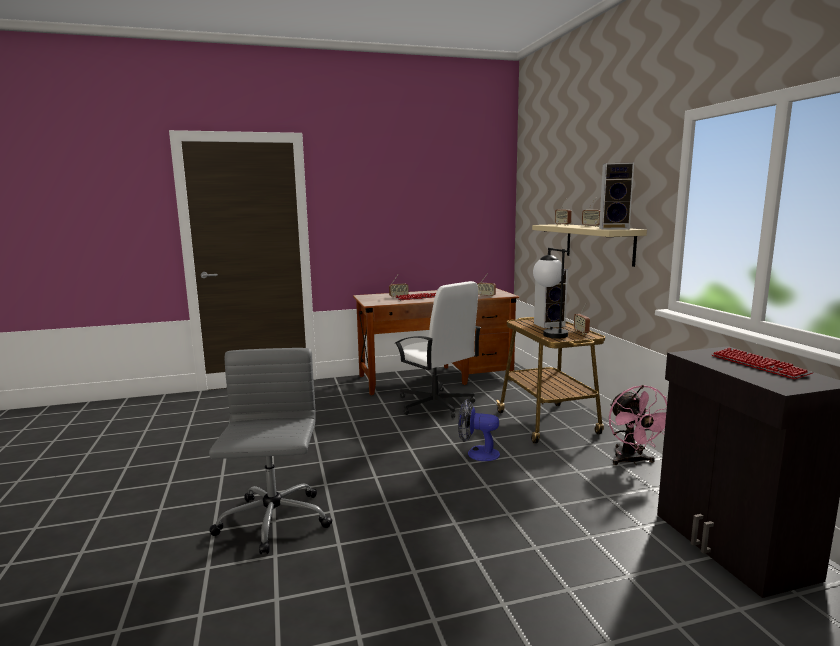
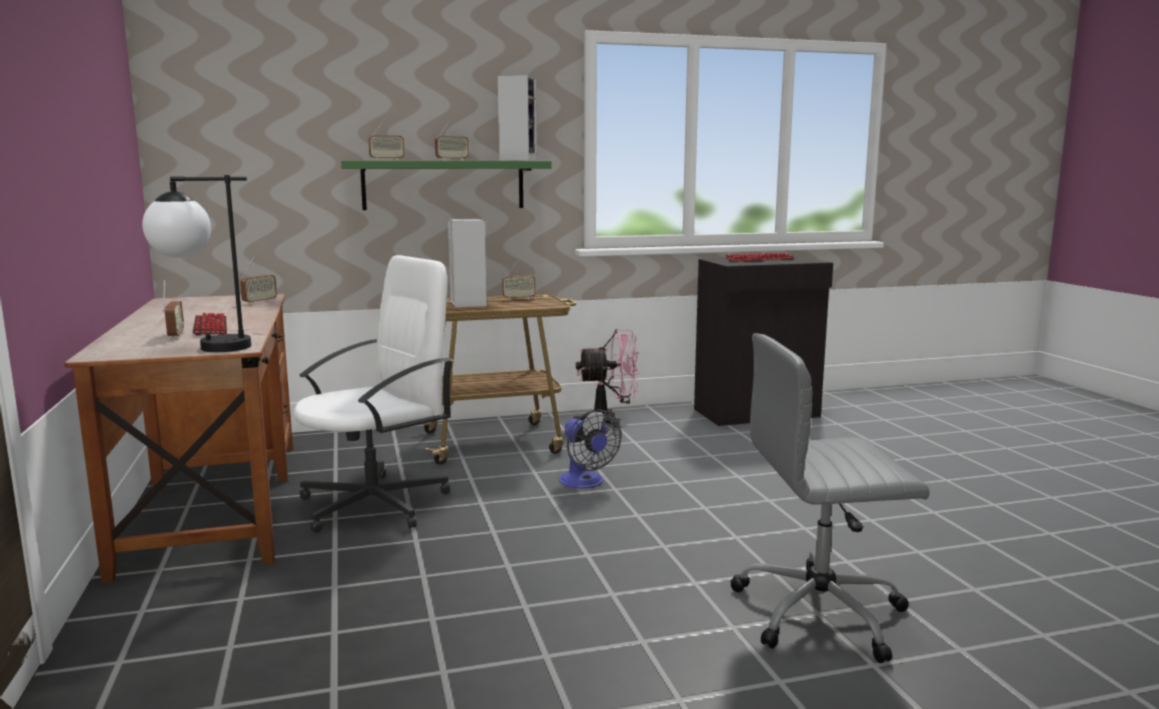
camera: 90 degrees left, 0 degrees up
fan [458,399,500,461] -> fan turned 45 degrees counterclockwise [559,409,622,488]
beige shelf [532,224,647,267] -> green shelf [341,161,552,210]
table lamp [533,248,570,339] -> table lamp moved to [142,175,251,352]

